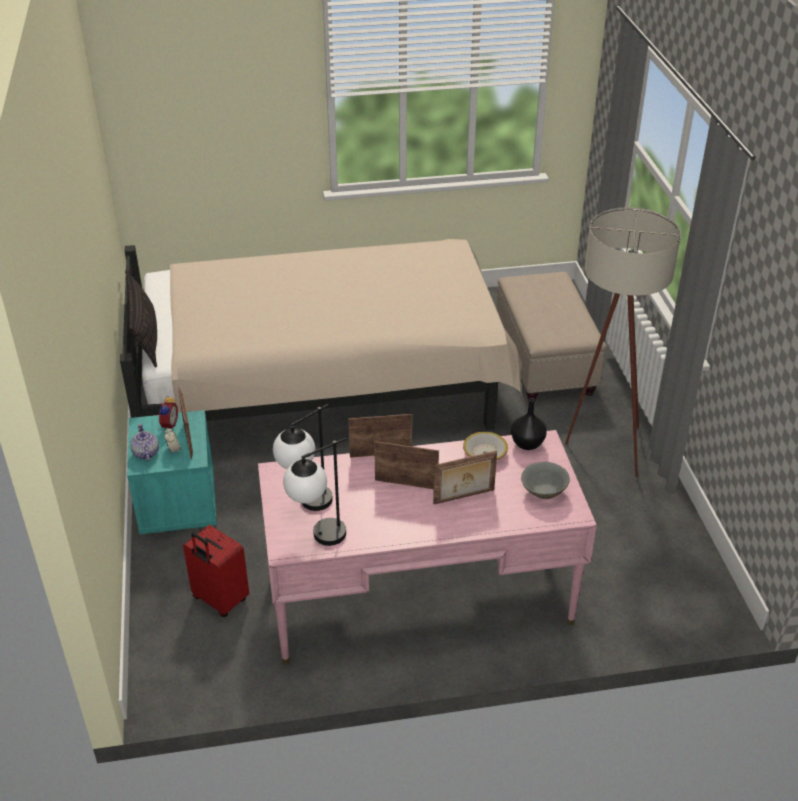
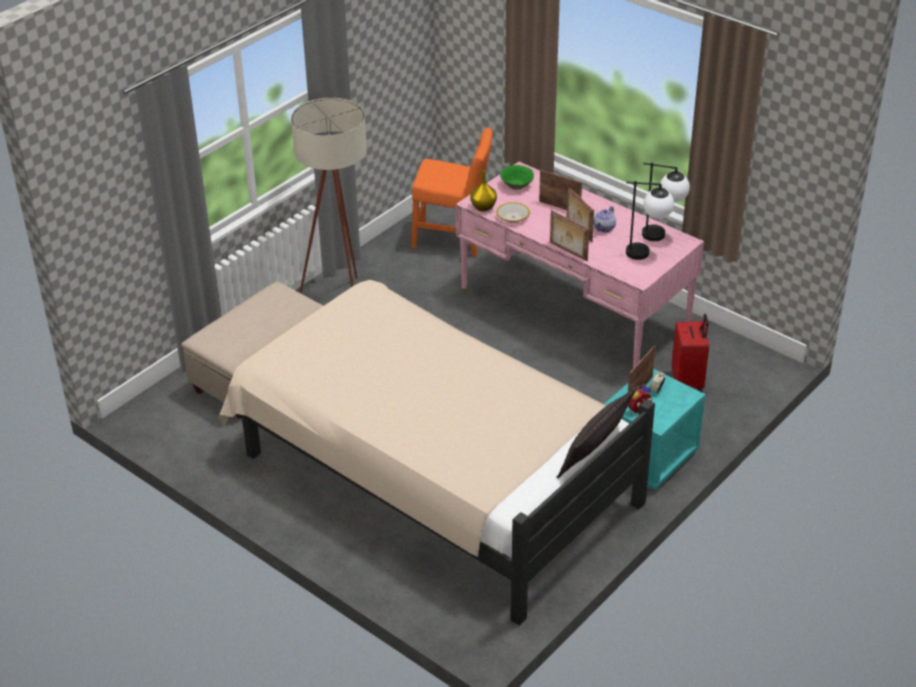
camera: 130 degrees left, 0 degrees up
teapot [130,424,159,461] -> teapot moved to [594,206,616,233]
black vase [511,398,547,450] -> yellow vase [470,170,497,212]
grey bowl [521,462,570,499] -> green bowl [500,165,534,190]
none -> orange chair [411,128,493,257]

